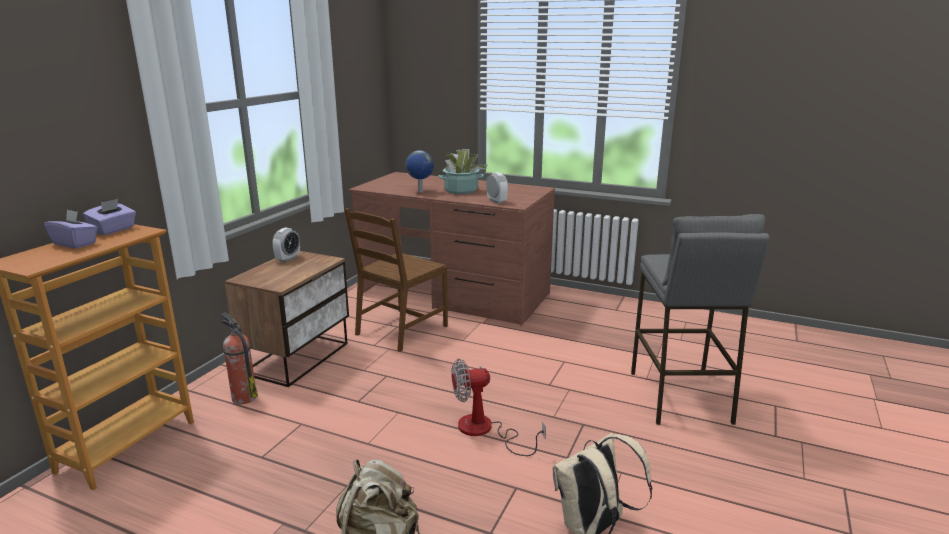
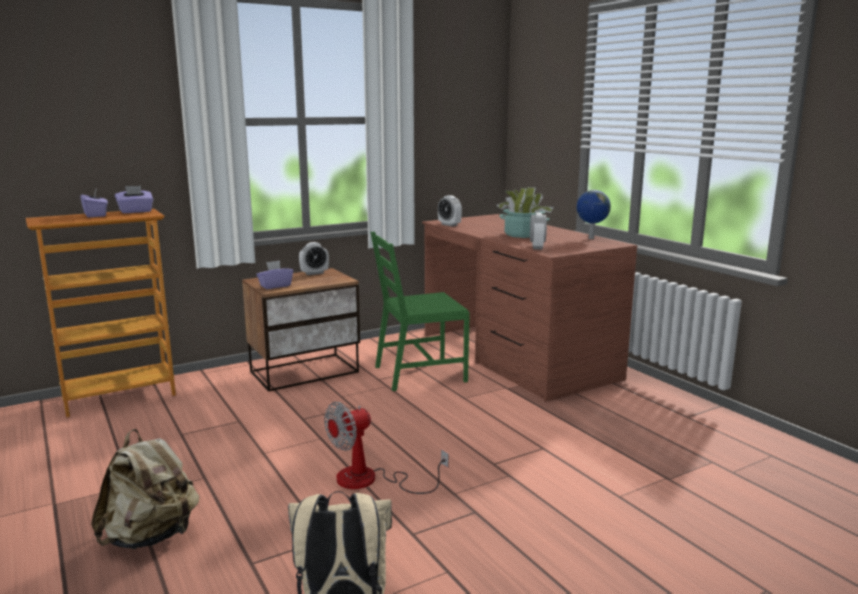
camera: 35 degrees right, 5 degrees down
fire extinguisher [221,313,258,404] -> none
brown chair [344,208,448,352] -> green chair [371,232,470,391]
globe [405,150,434,192] -> globe moved to [576,190,611,239]
fan [451,359,546,456] -> fan turned 60 degrees counterclockwise [324,402,449,494]
grey stool [631,214,770,425] -> none
none -> purple tissue box [257,260,293,289]
none -> alarm clock [438,195,462,226]

